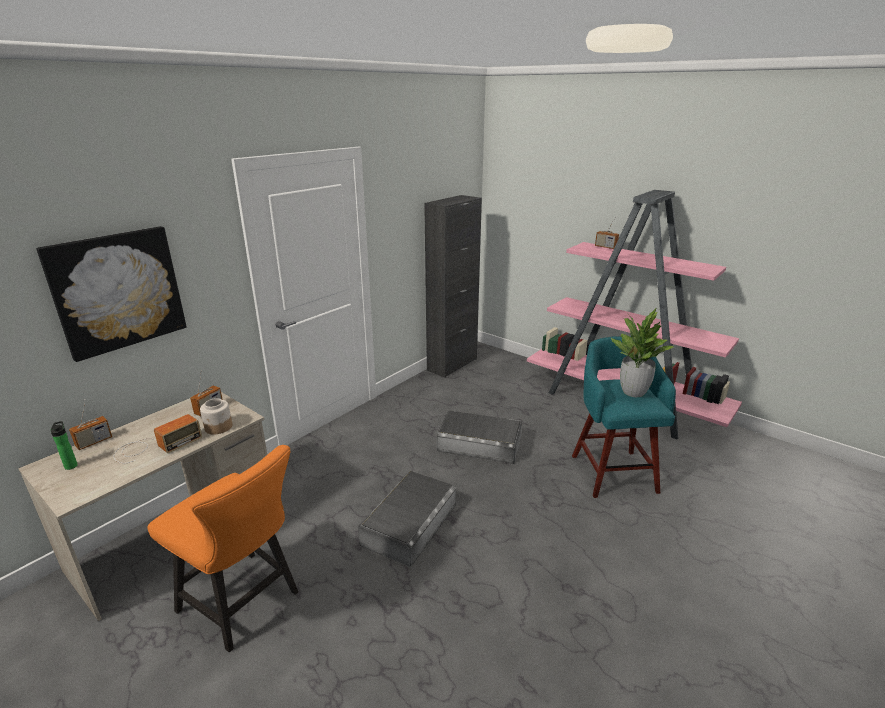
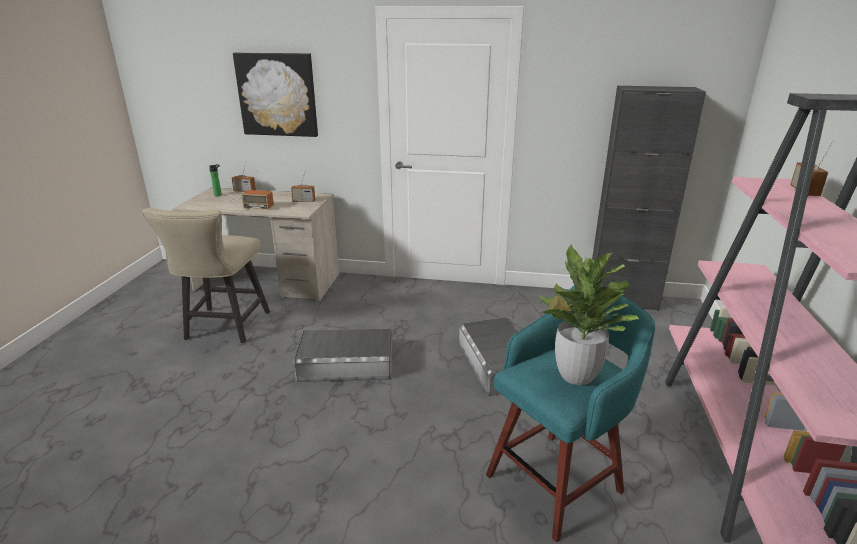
camera: 60 degrees right, 0 degrees up
orange chair [147,445,298,652] -> beige chair [142,208,270,343]
jar [200,398,232,435] -> none

